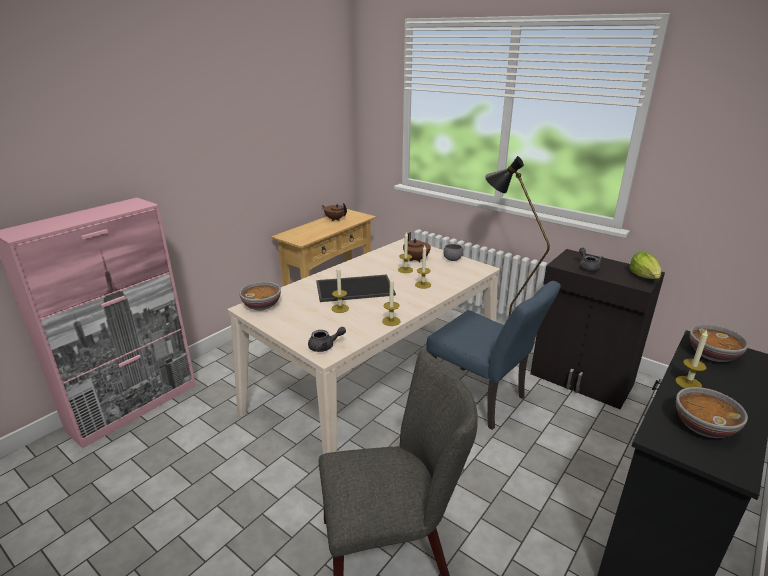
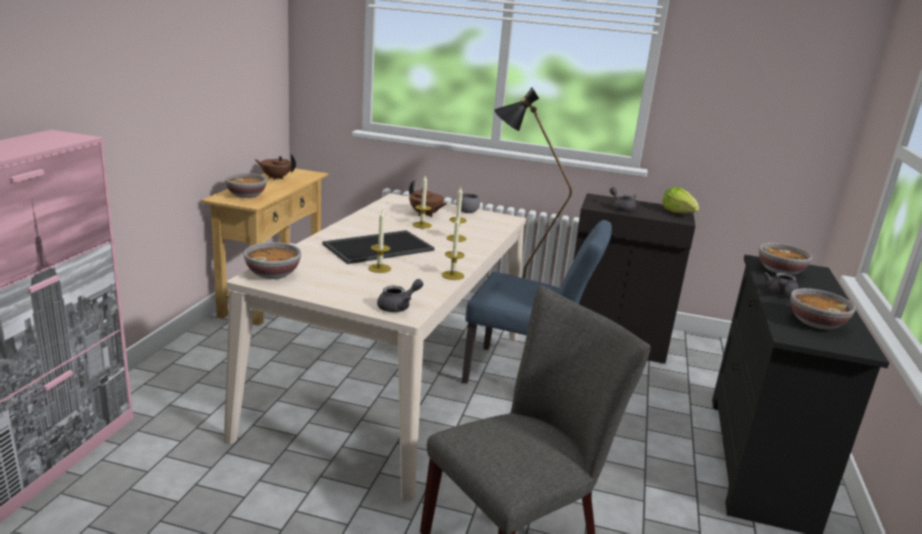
camera: 25 degrees left, 5 degrees down
candle [675,330,708,389] -> grey teapot [763,272,799,296]
none -> bowl [225,173,267,198]

